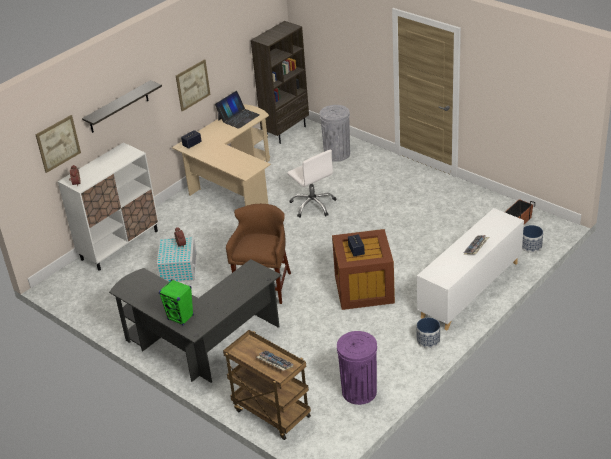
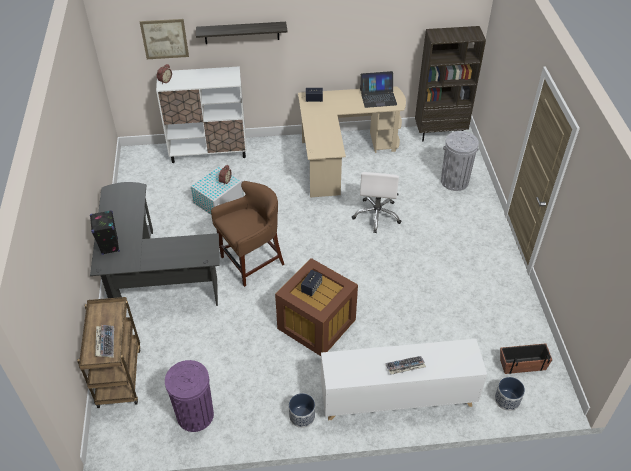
camera: 40 degrees right, 10 degrees up
green speaker [159,279,194,325] -> black speaker [90,210,120,255]
picture [176,59,211,111] -> none

